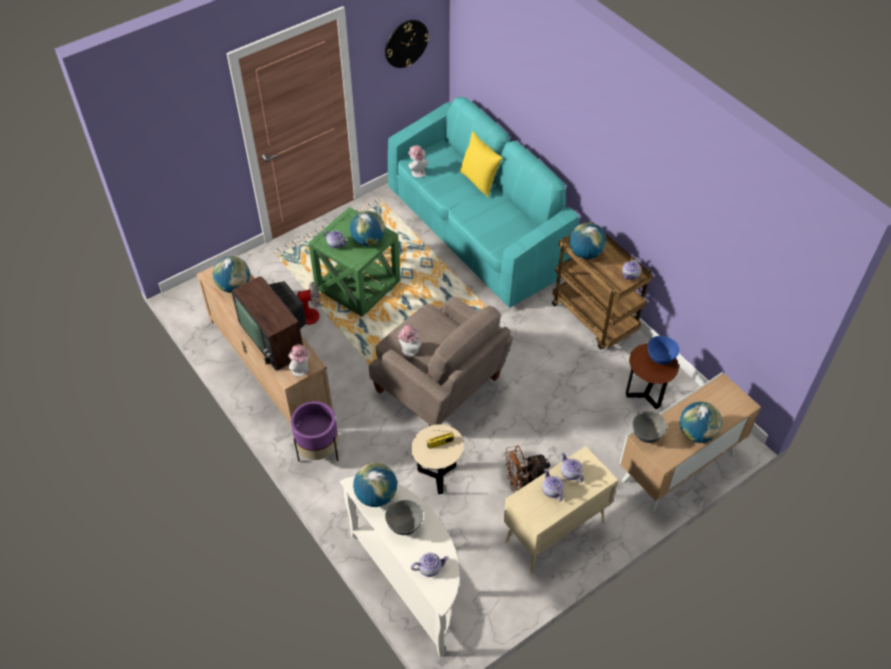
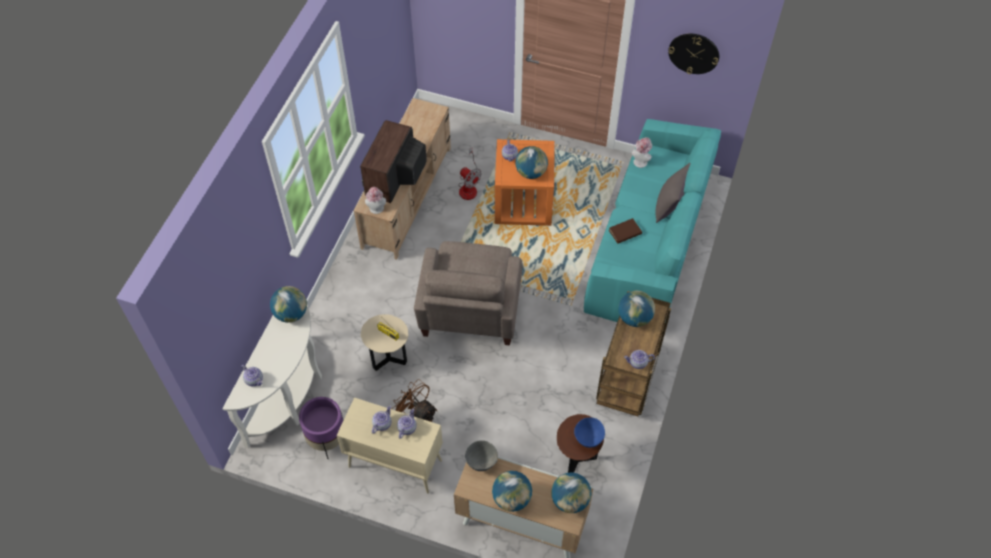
camera: 55 degrees right, 5 degrees up
globe [213,256,250,293] -> globe moved to [551,472,592,513]
purple planter [291,401,339,462] -> purple planter moved to [299,397,343,459]
green side table [308,207,401,317] -> orange side table [494,139,555,226]
grey bowl [385,500,423,535] -> none
hat [398,325,421,356] -> none
yellow pillow [460,131,502,198] -> grey pillow [656,163,691,223]
none -> brown book [609,218,642,244]

